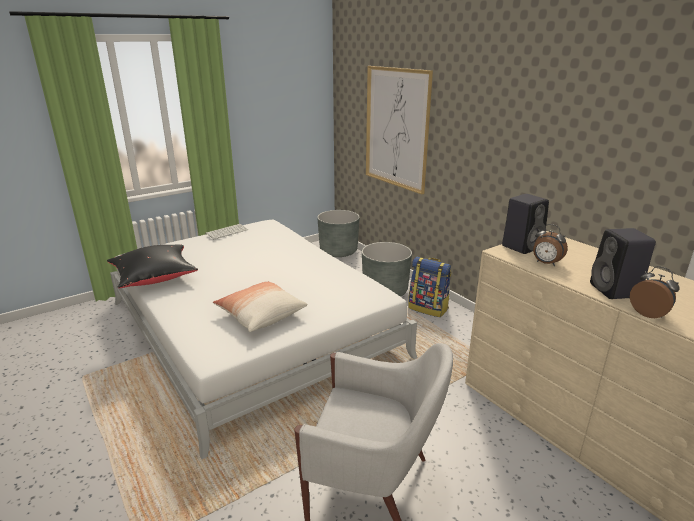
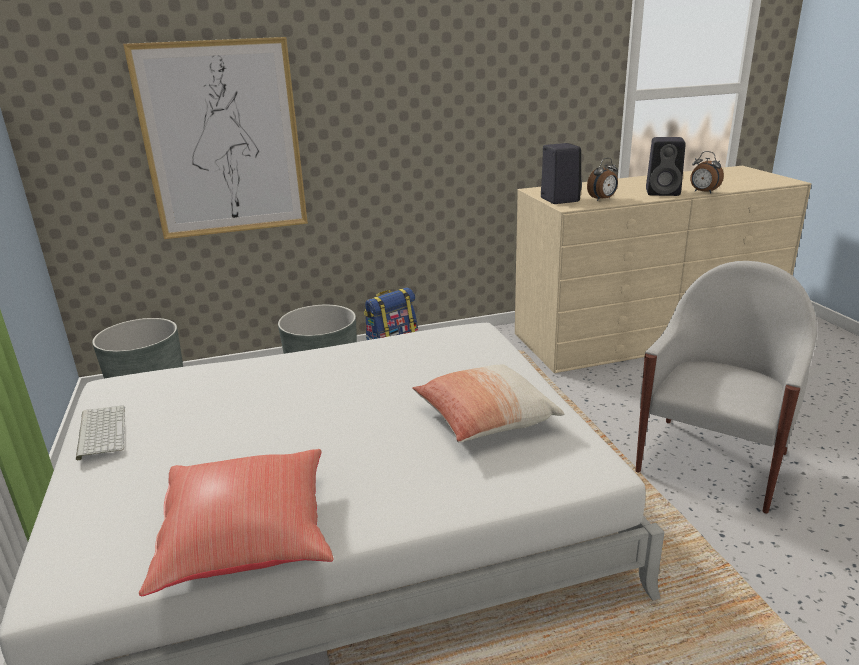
camera: 70 degrees left, 0 degrees up
black pillow [107,245,198,288] -> red pillow [139,449,334,596]
alarm clock [630,266,680,318] -> alarm clock turned 120 degrees counterclockwise [690,151,724,193]

